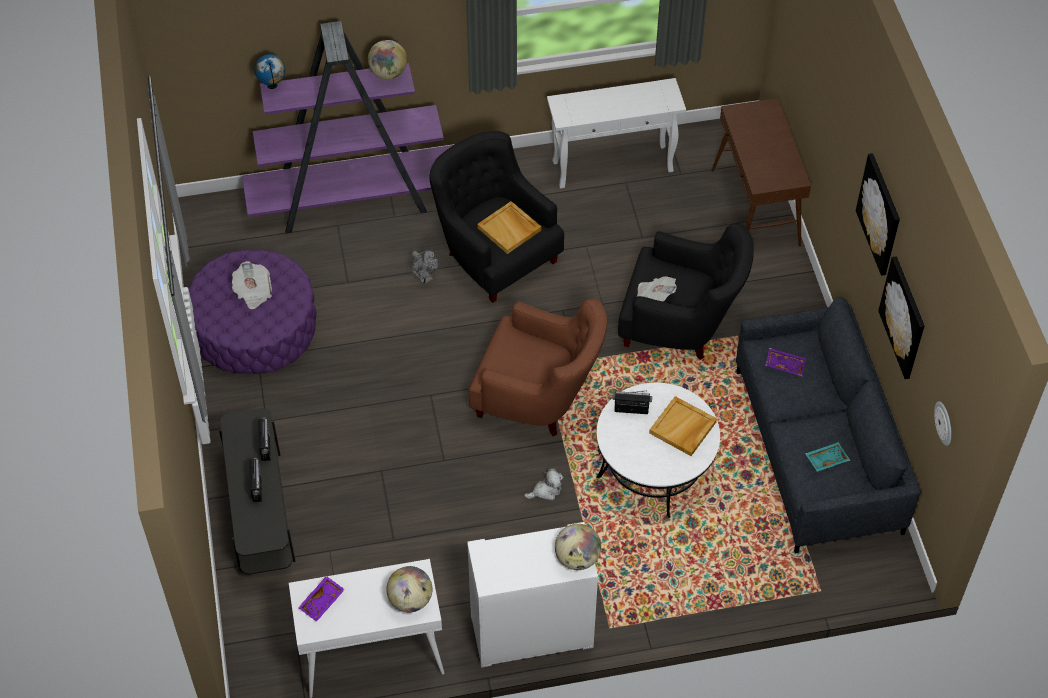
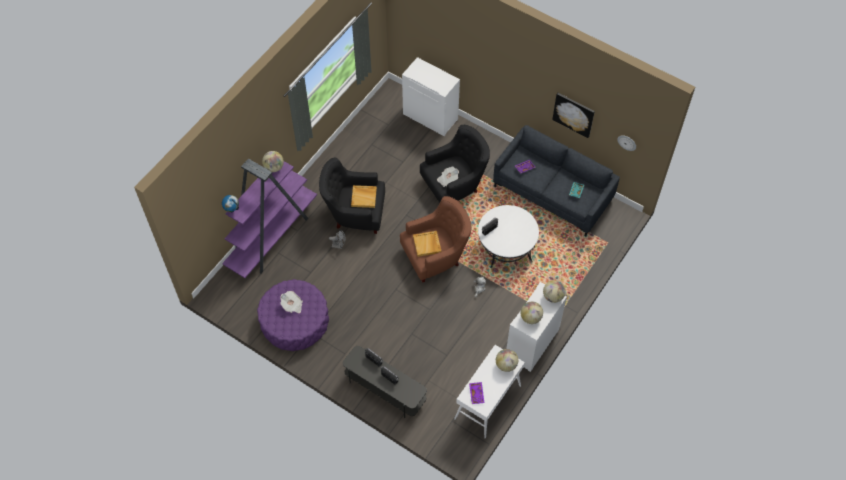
camera: 45 degrees left, 5 degrees up
white console table [547,78,686,188] -> none
beige tray [649,396,717,456] -> beige tray moved to [413,231,442,257]
brown console table [711,98,811,246] -> white cabinet [402,57,460,136]
picture [856,153,900,276] -> none
none -> globe [521,302,543,324]

